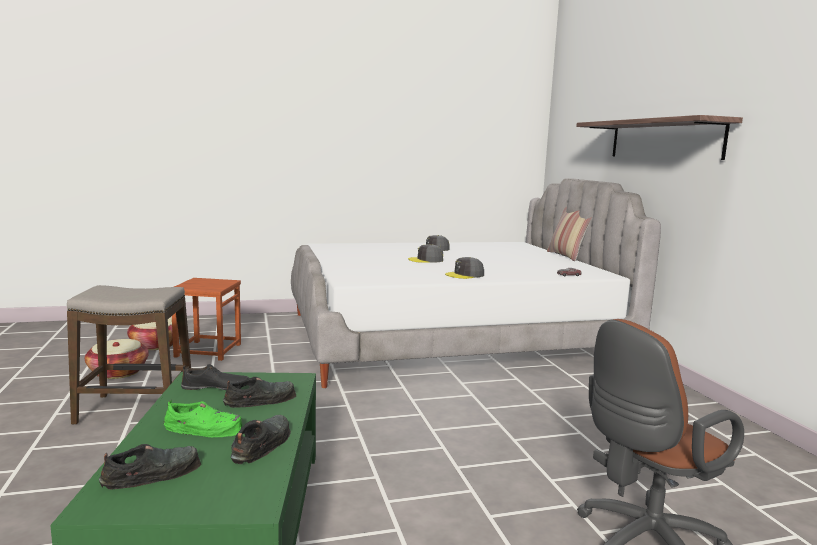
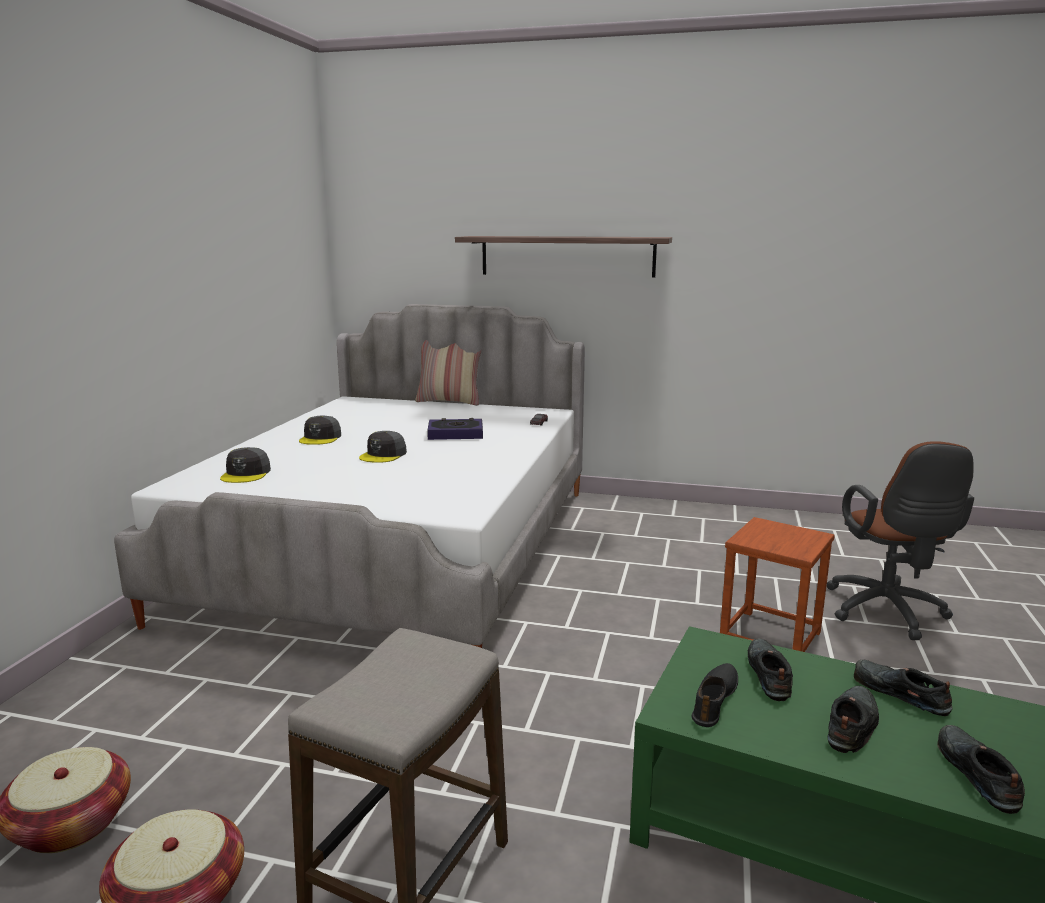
camera: 60 degrees left, 5 degrees up
green shoe [164,400,242,437] -> black shoe [828,686,879,753]
brown stool [172,278,241,361] -> brown stool moved to [720,517,835,652]
grey cap [445,257,484,279] -> grey cap moved to [220,447,271,483]
none -> book [427,418,483,440]

